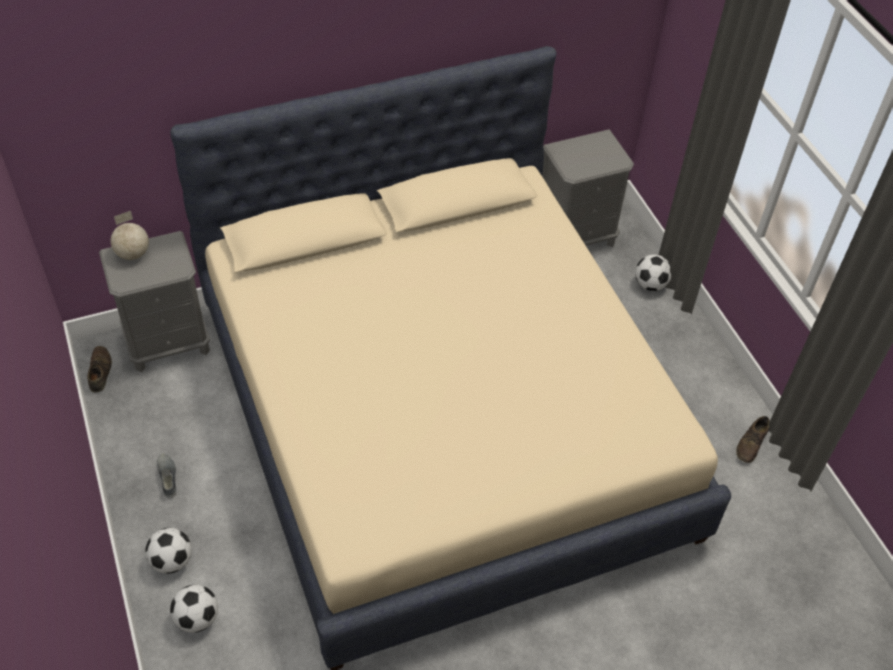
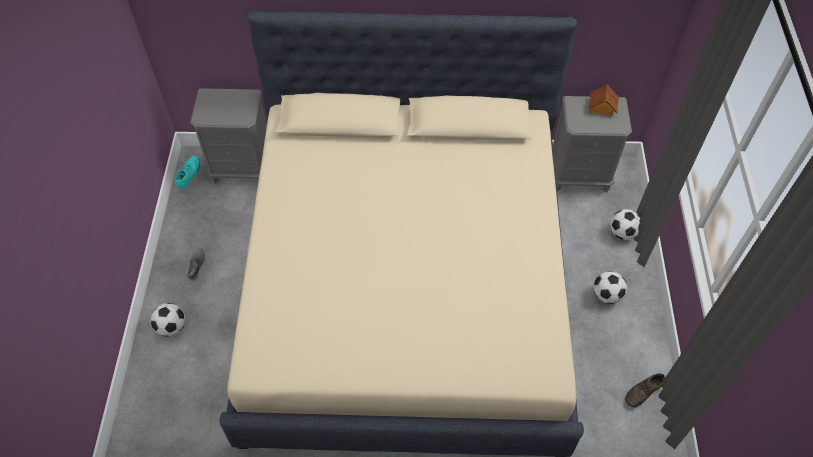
camera: 25 degrees right, 5 degrees up
brown shoe [87,346,112,393] -> turquoise shoe [175,156,200,189]
globe [111,211,149,260] -> none
football [170,585,218,633] -> football moved to [593,271,627,304]
none -> toy house [589,84,619,117]

